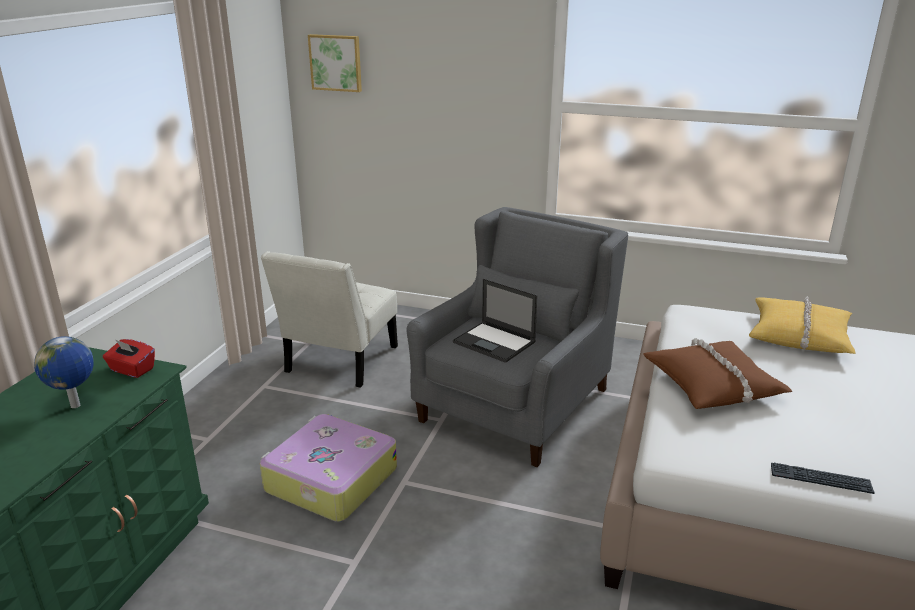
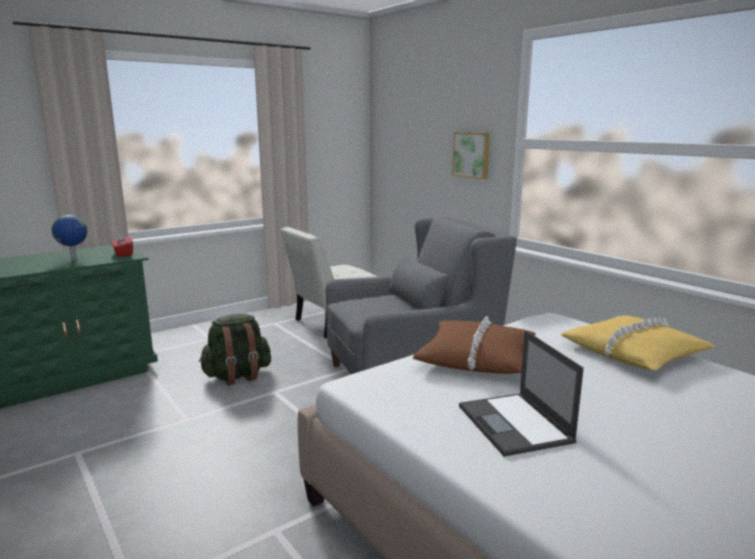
camera: 35 degrees right, 10 degrees down
suitcase [260,414,397,522] -> green backpack [199,314,271,386]
picture [308,34,362,92] -> picture moved to [452,132,490,179]
laptop [453,278,538,363] -> laptop moved to [459,330,584,457]
keyboard [771,463,875,494] -> none

